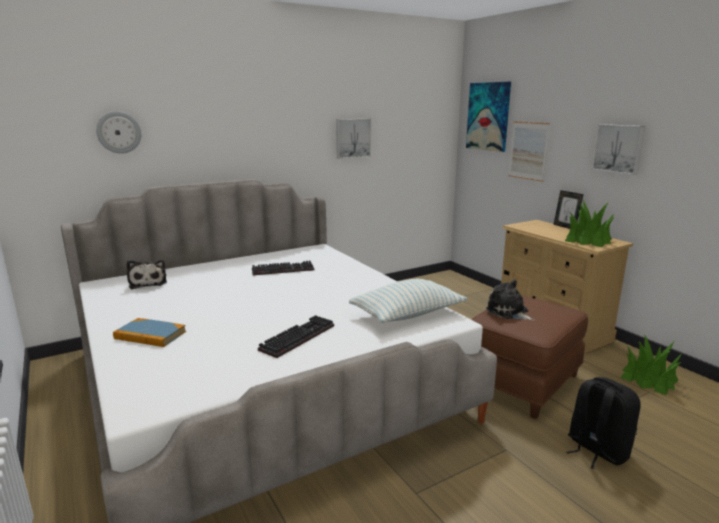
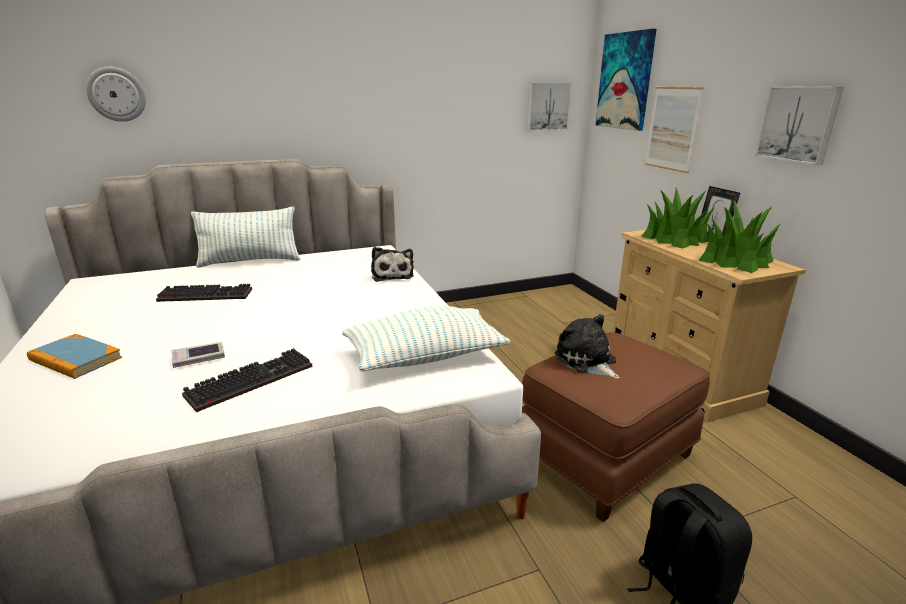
camera: 10 degrees right, 5 degrees up
plush toy [127,260,167,289] -> plush toy moved to [371,247,414,282]
keyboard [252,261,314,275] -> keyboard moved to [156,284,252,302]
picture [336,119,371,159] -> picture moved to [527,83,572,132]
potted plant [620,334,682,395] -> potted plant moved to [641,188,714,249]
none -> book [171,342,225,368]
none -> pillow [191,207,301,268]

